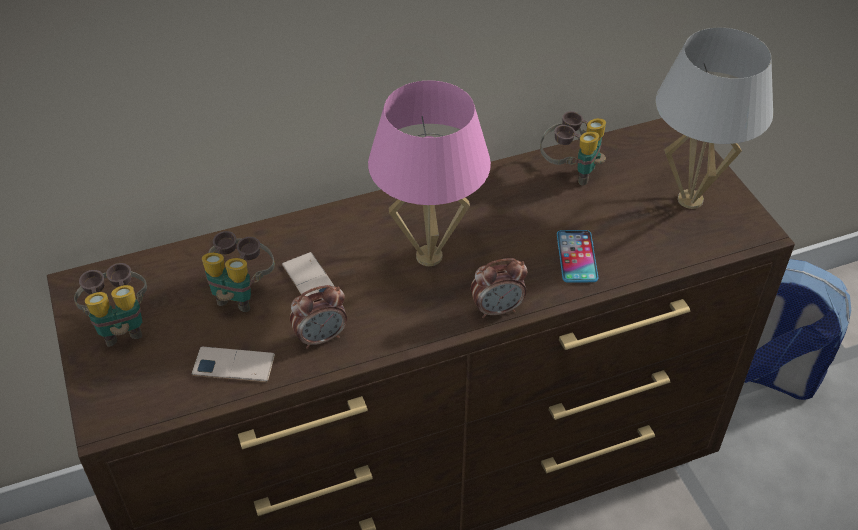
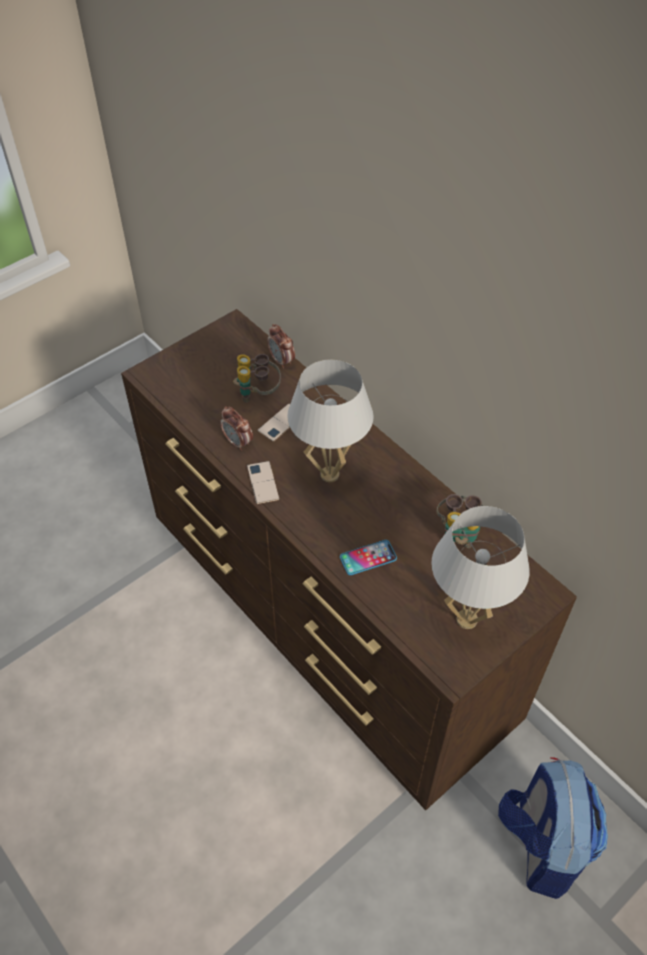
camera: 70 degrees right, 5 degrees up
binoculars [74,263,147,347] -> none
phone [191,347,275,382] -> phone moved to [247,461,279,504]
pink table lamp [368,81,491,266] -> white table lamp [287,360,374,482]
alarm clock [471,258,527,318] -> alarm clock moved to [267,324,295,369]

